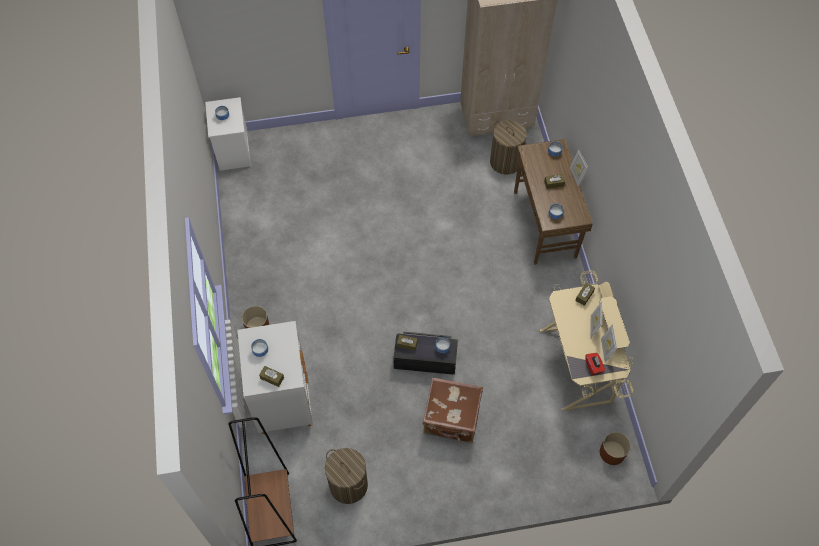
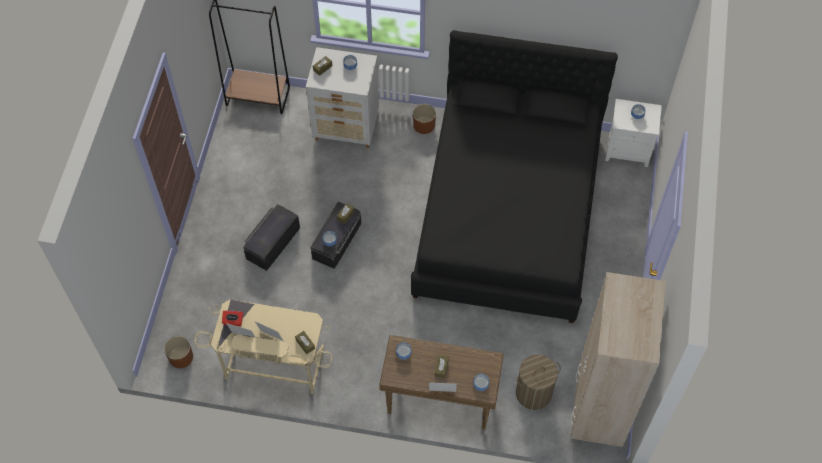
camera: 110 degrees right, 0 degrees up
laundry basket [325,448,368,504] -> none
brown suitcase [423,378,483,443] -> black storage box [243,204,300,271]
none -> black bed [411,30,618,323]

